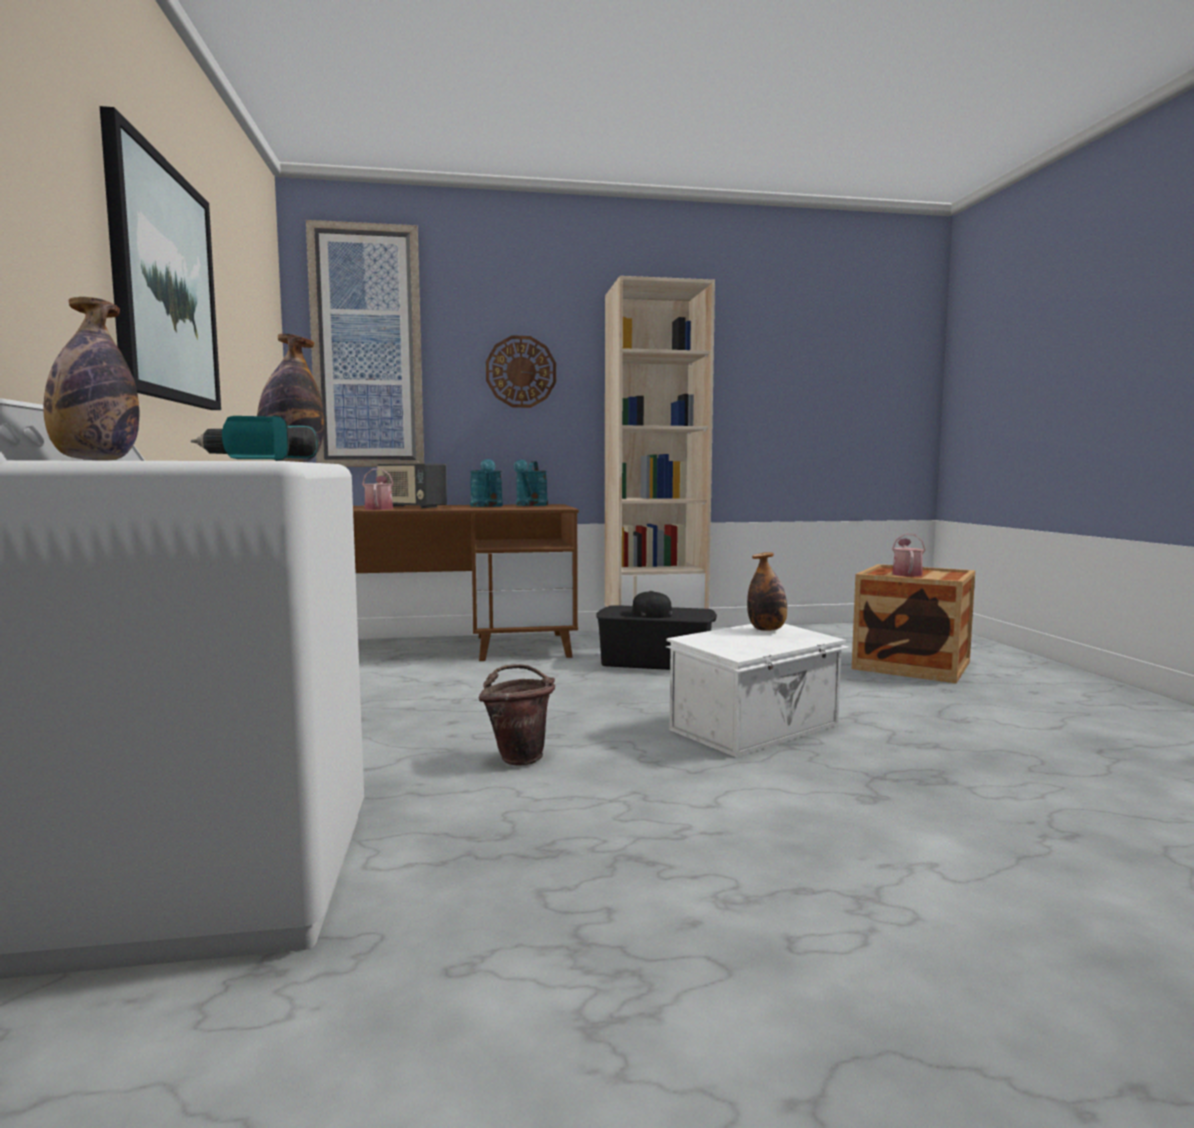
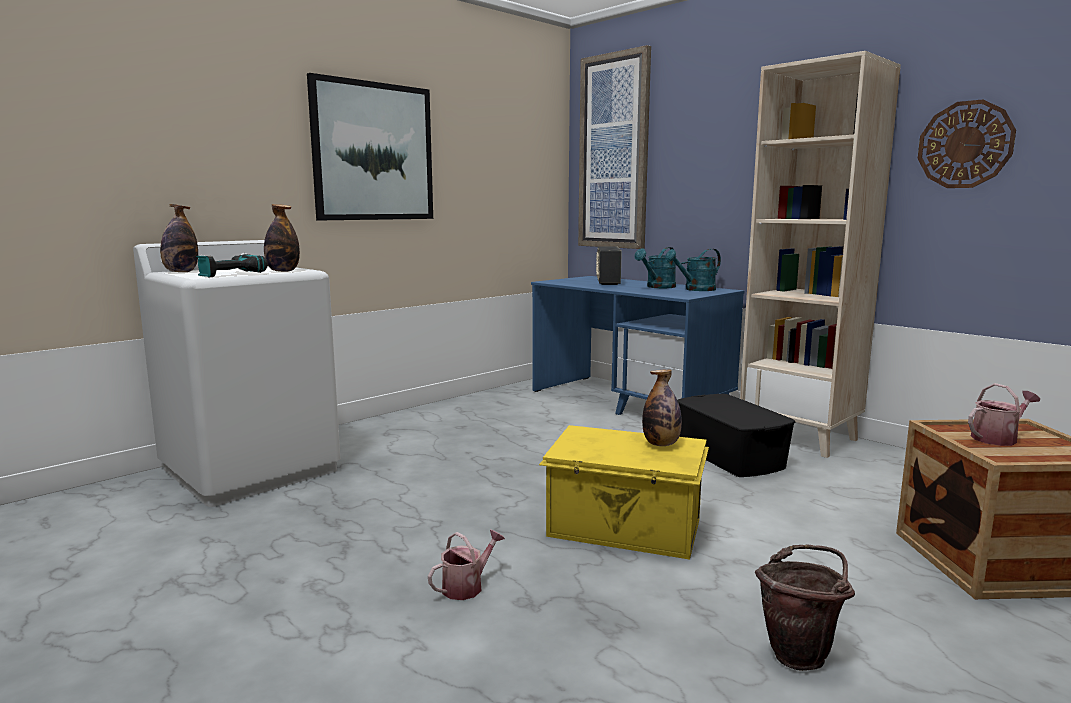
camera: 55 degrees right, 5 degrees up
brown desk [353,504,579,661] -> blue desk [531,276,745,415]
watering can [362,469,394,510] -> watering can moved to [428,529,505,600]
brown bucket [479,664,555,766] -> brown bucket moved to [755,544,855,671]
wall clock [486,335,556,408] -> wall clock moved to [918,100,1016,188]
black cap [619,591,672,618] -> none
white storage box [666,624,850,757] -> yellow storage box [539,425,709,560]

